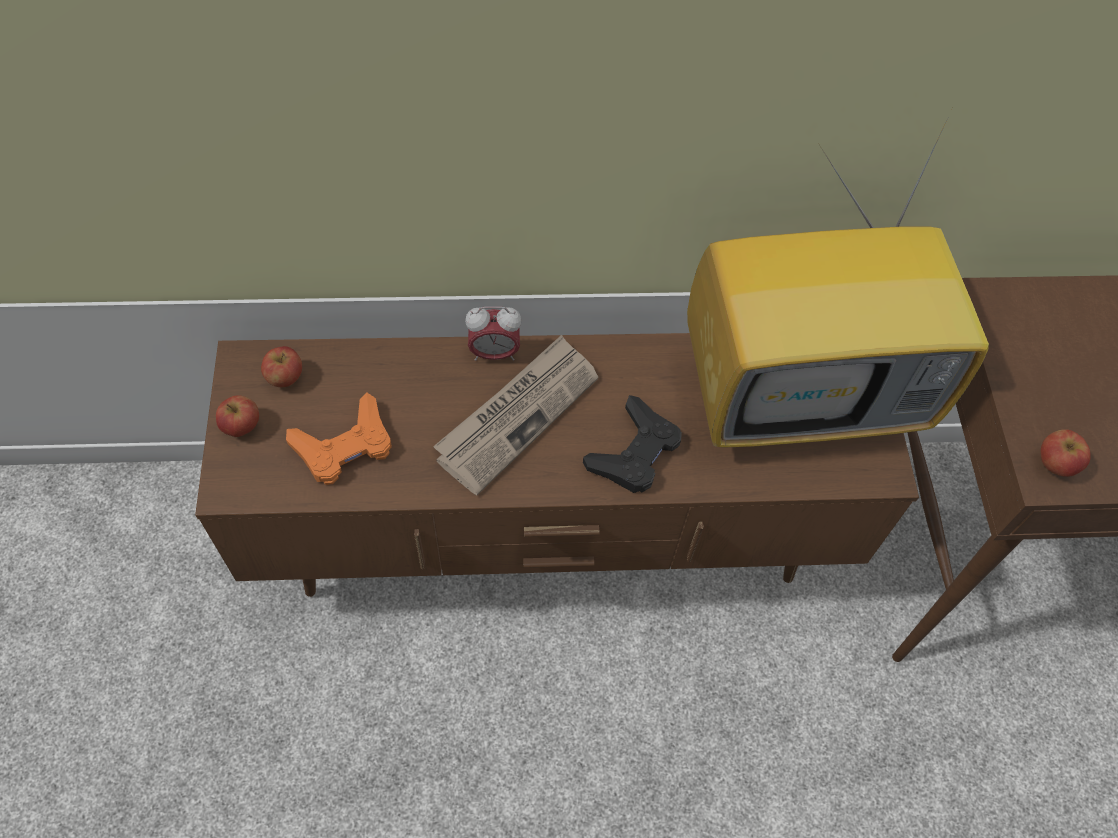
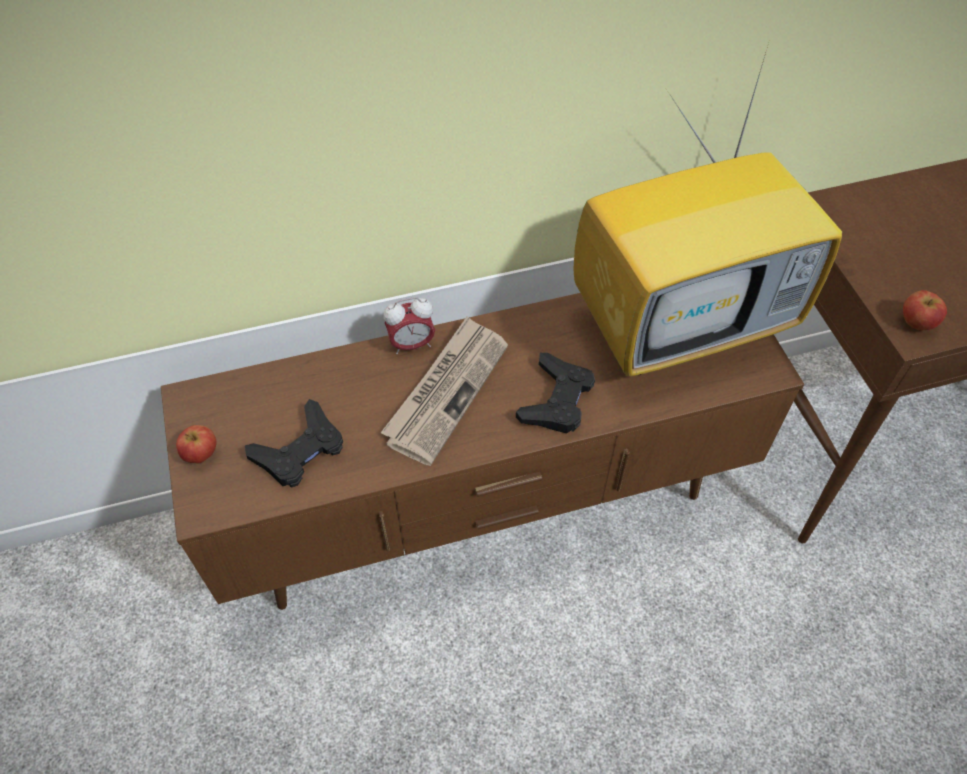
camera: 10 degrees left, 5 degrees down
apple [261,346,302,387] -> none
orange game controller [286,392,392,485] -> black game controller [245,399,343,488]

